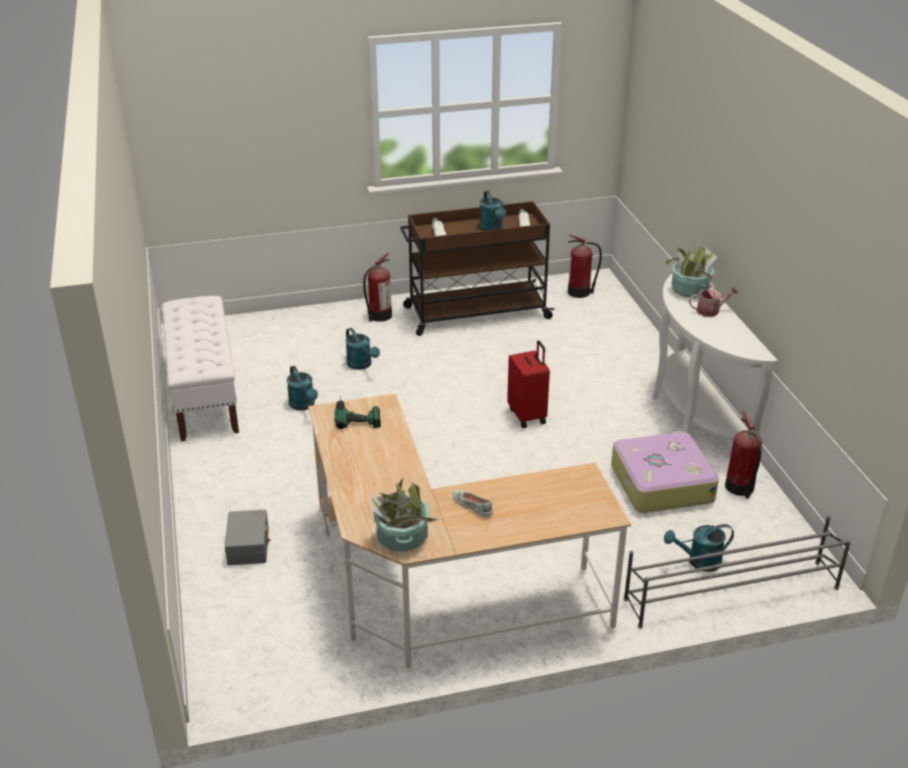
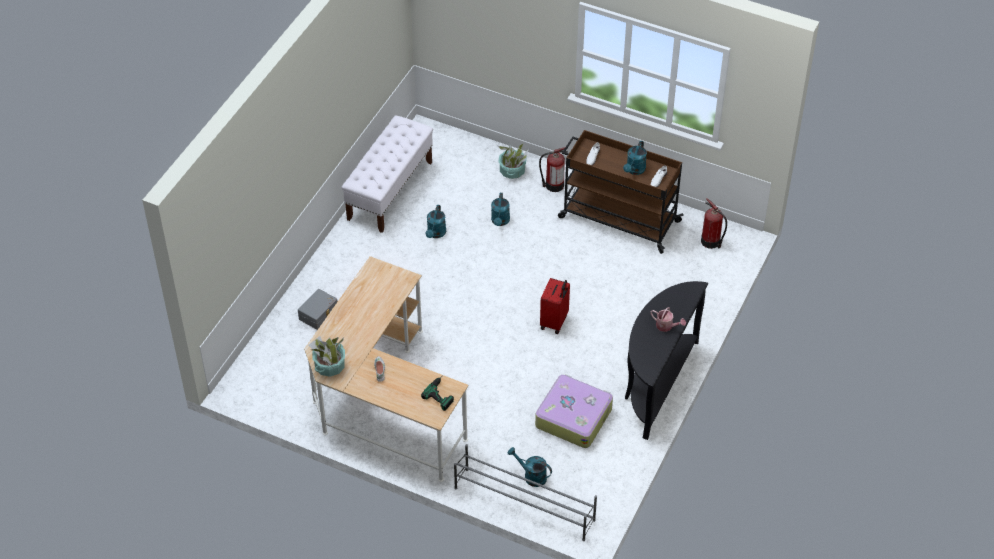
camera: 40 degrees right, 15 degrees up
power drill [334,397,381,429] -> power drill moved to [421,374,454,411]
white console table [652,273,778,440] -> black console table [625,281,708,440]
potted plant [662,243,718,298] -> potted plant moved to [498,143,529,179]
fire extinguisher [725,410,762,499] -> none

